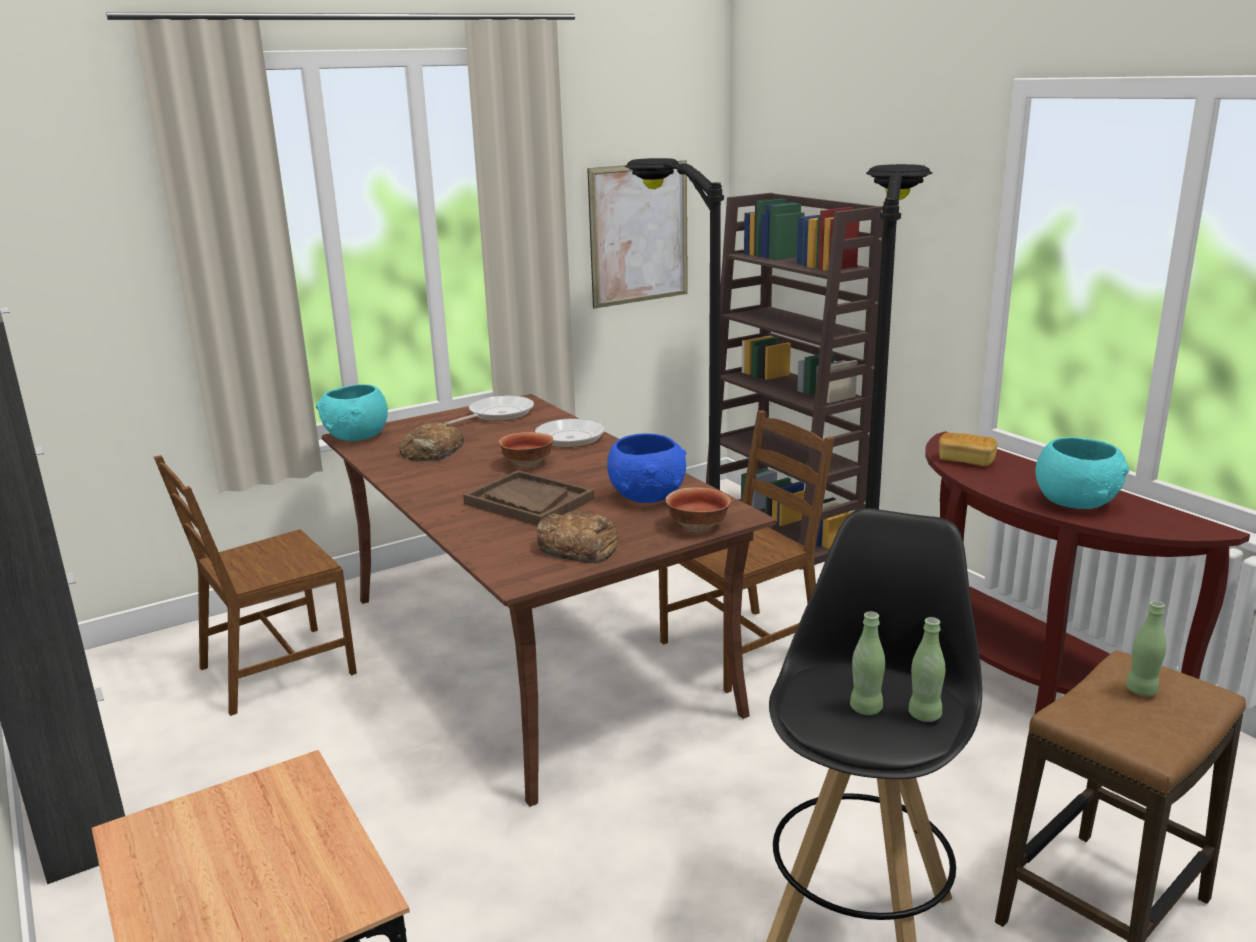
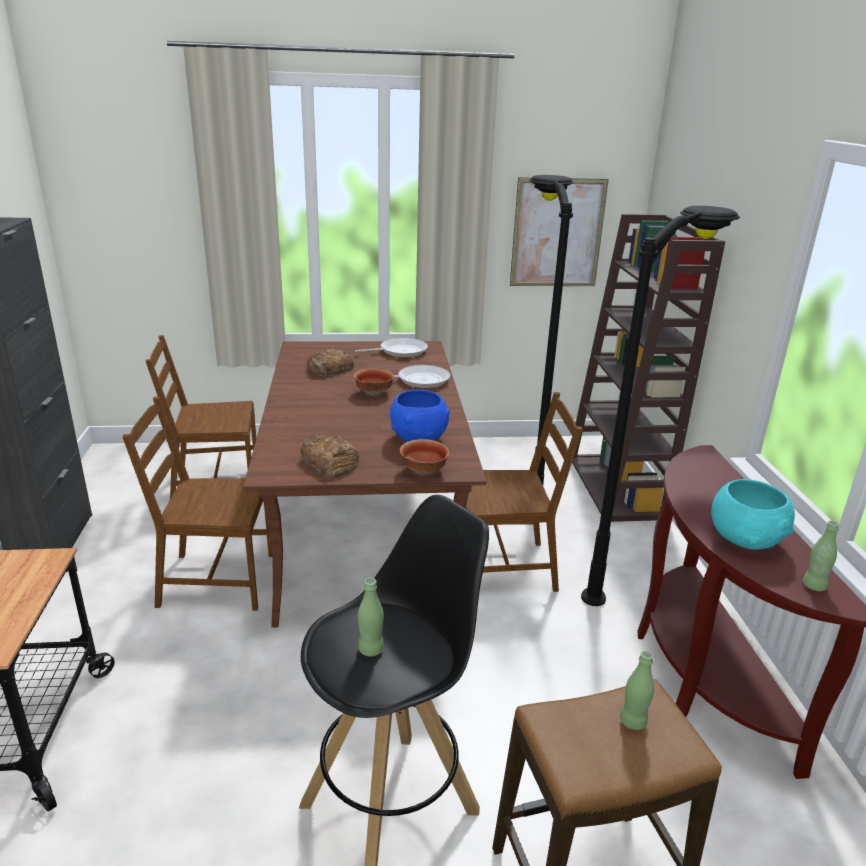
camera: 25 degrees right, 5 degrees up
turquoise bowl [316,384,388,441] -> none
brown tray [463,470,594,526] -> none
green bottle [908,617,945,722] -> green bottle moved to [803,520,840,591]
bread [939,432,998,466] -> none
none -> brown chair [122,397,272,611]

